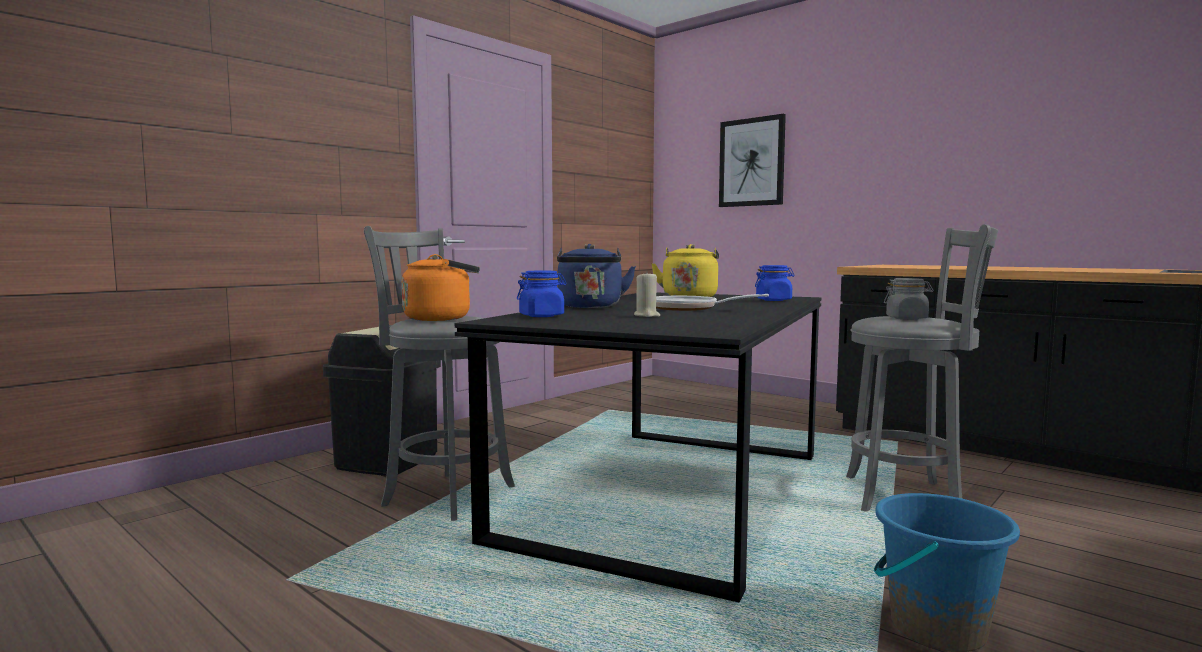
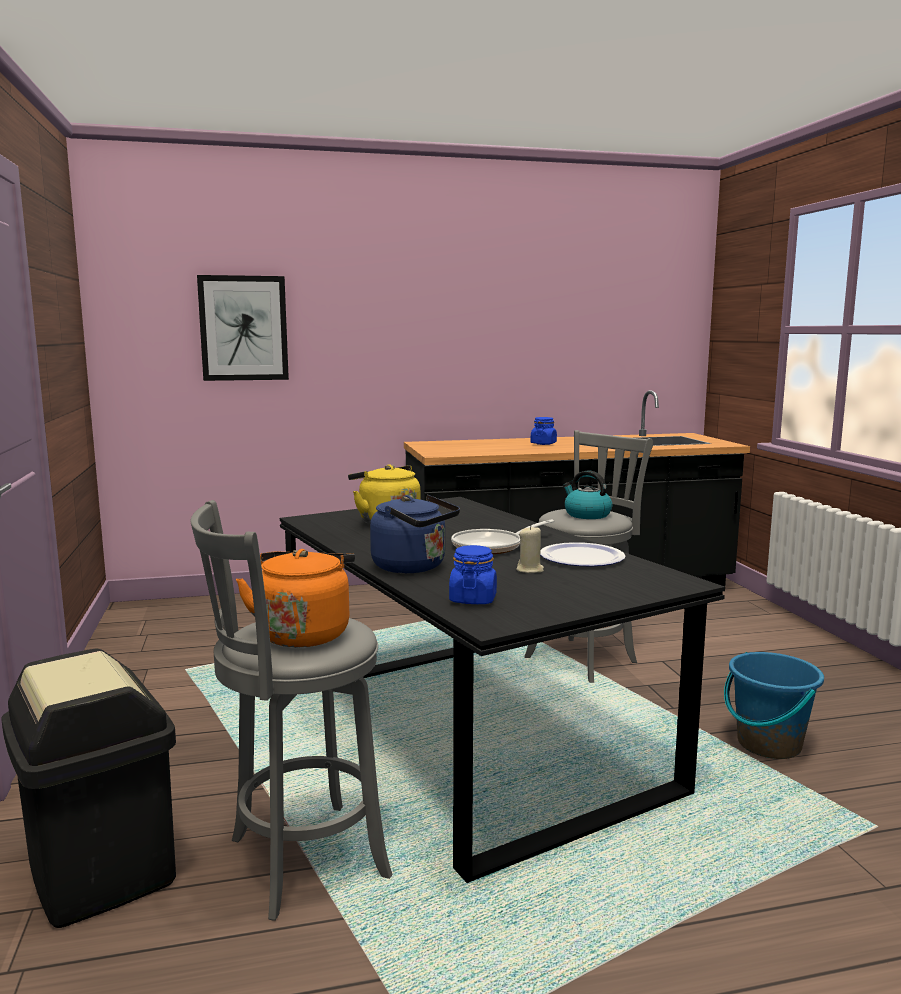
camera: 55 degrees left, 5 degrees up
blue jar [755,265,794,301] -> blue jar moved to [530,417,557,445]
grey jar [884,278,933,320] -> kettle [563,470,613,519]
none -> plate [540,542,625,566]

